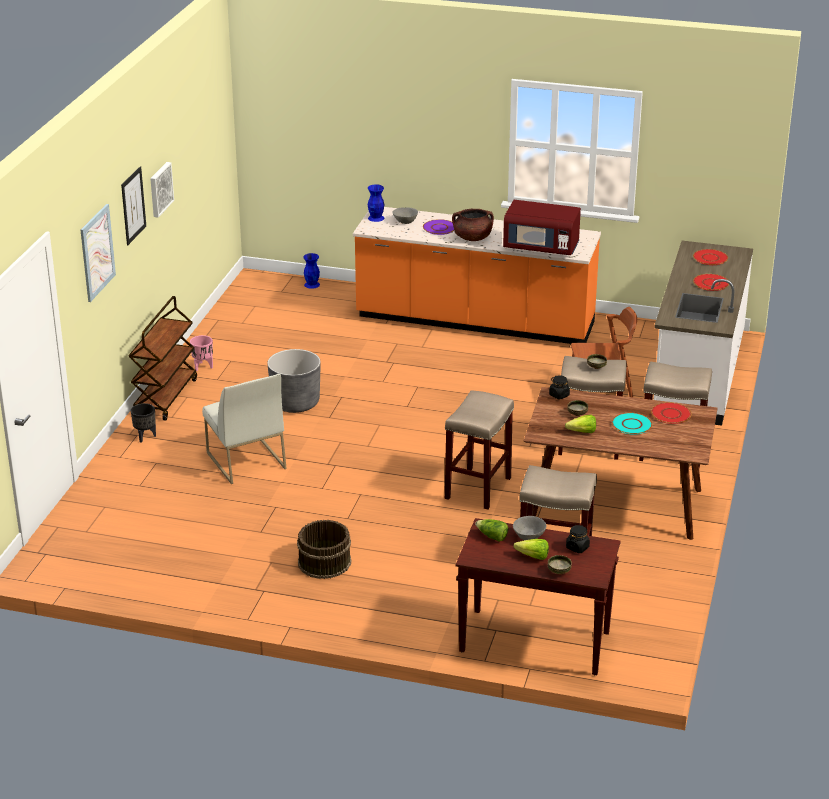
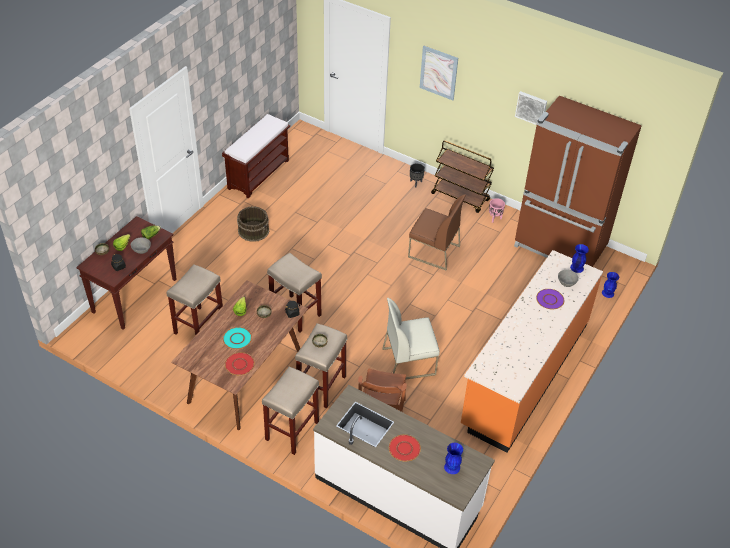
camera: 105 degrees right, 15 degrees up
picture [121,167,146,245] -> none
white chair [202,374,287,484] -> white chair moved to [382,298,440,380]
grey planter [267,349,321,413] -> brown chair [408,195,466,270]
brown cooking pot [452,209,494,241] -> none
red microwave [503,200,581,255] -> none
red plate [693,249,728,265] -> blue vase [444,443,463,474]
none -> brown bench [222,114,290,199]
none -> brown fridge [514,96,642,267]

